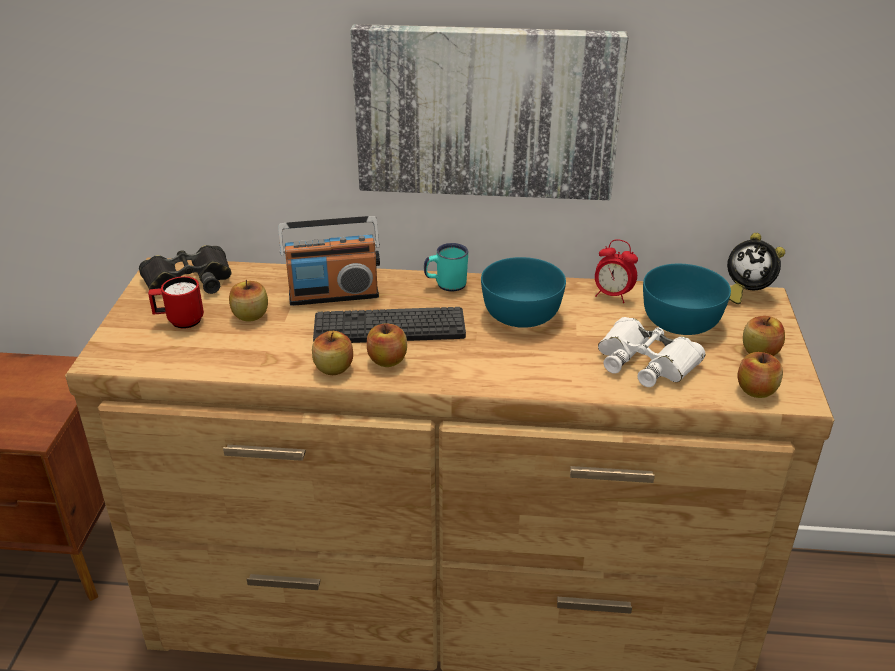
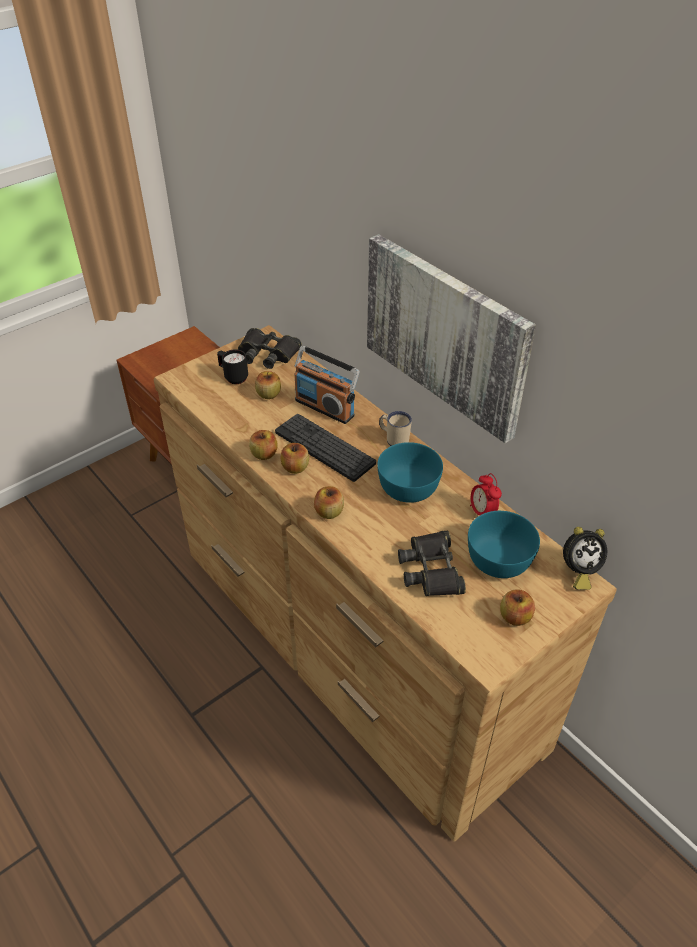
camera: 45 degrees right, 10 degrees up
red mug [148,276,204,329] -> black mug [217,349,248,384]
turquoise mug [424,243,468,292] -> beige mug [379,411,412,446]
white binoculars [598,317,705,387] -> black binoculars [398,531,466,596]
alarm clock [727,233,785,304] -> alarm clock turned 90 degrees counterclockwise [563,527,607,590]
apple [737,352,783,398] -> apple moved to [314,486,344,519]

